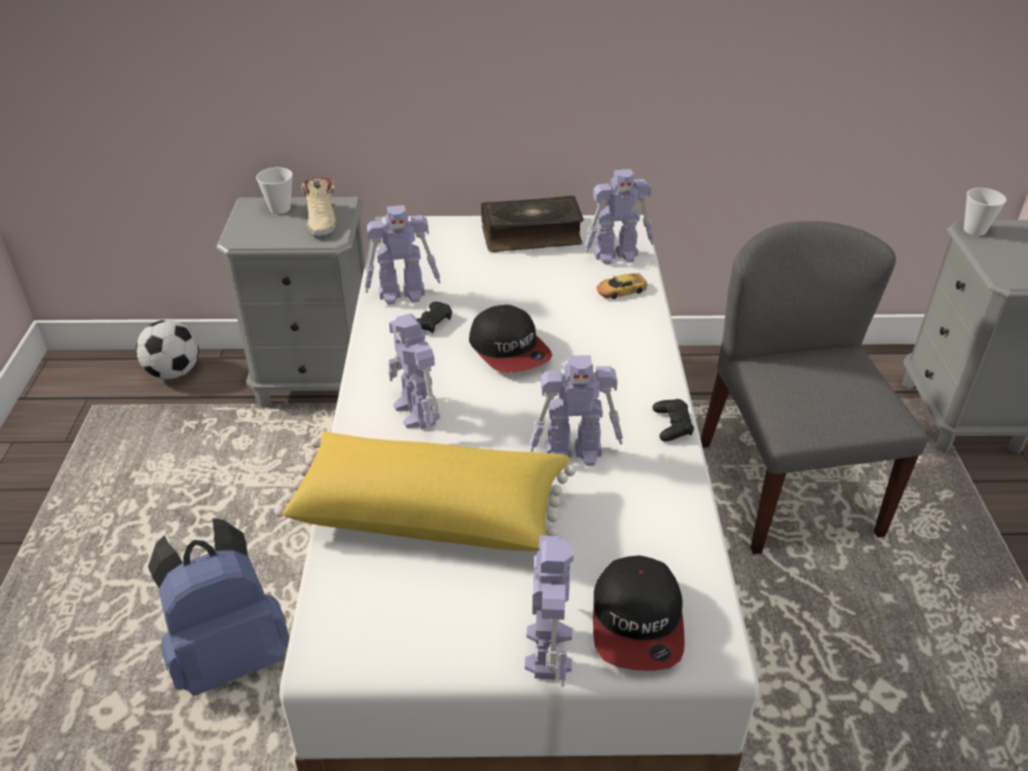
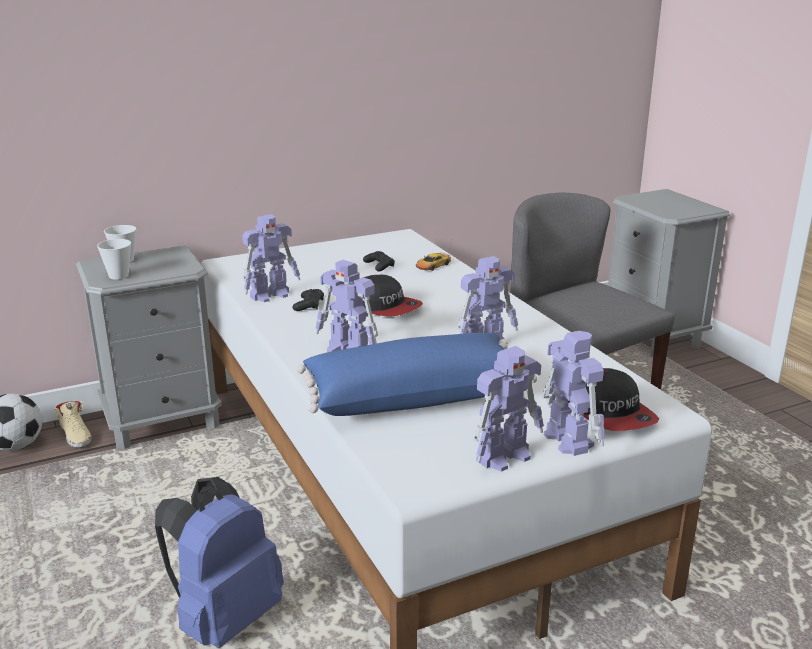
camera: 25 degrees left, 15 degrees down
yellow pillow [274,432,576,551] -> blue pillow [296,332,537,416]
beige shoe [300,178,336,236] -> beige shoe moved to [54,401,92,448]
book [481,196,584,252] -> none
toy robot [585,169,654,264] -> toy robot moved to [473,346,544,472]
black game controller [652,399,694,442] -> black game controller moved to [363,251,395,272]
cup [964,188,1006,236] -> cup moved to [97,239,131,280]

